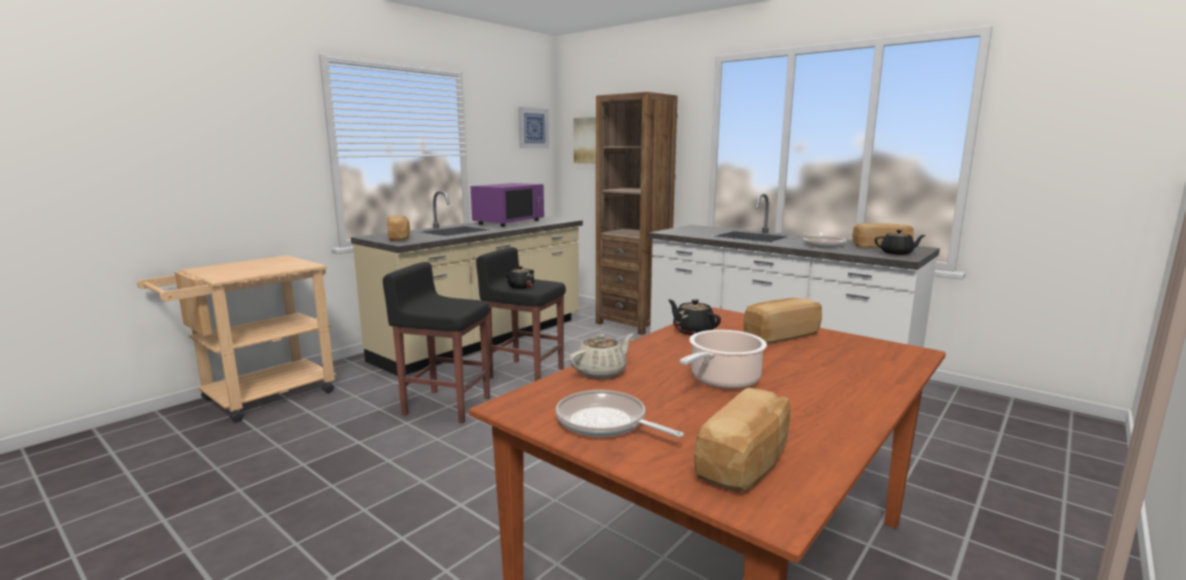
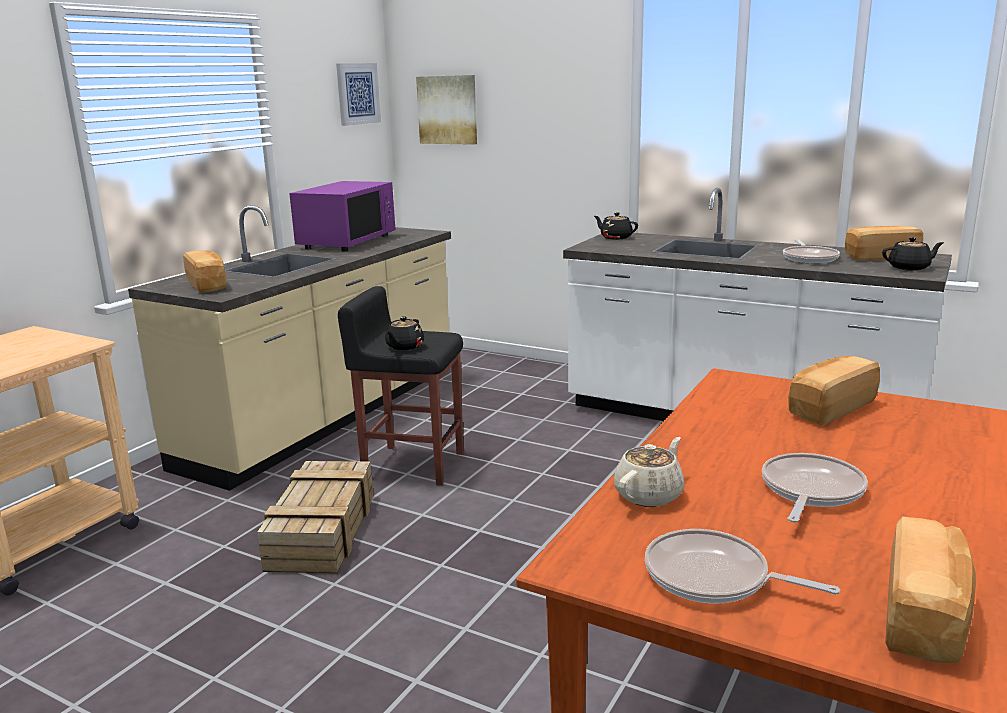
camera: 10 degrees left, 5 degrees up
black stool [383,262,490,423] -> crate [257,461,373,574]
brown bookcase [596,92,678,335] -> none
black teapot [668,299,721,335] -> black teapot moved to [594,213,638,239]
cooking pot [680,330,767,389] -> frying pan [762,453,868,523]

